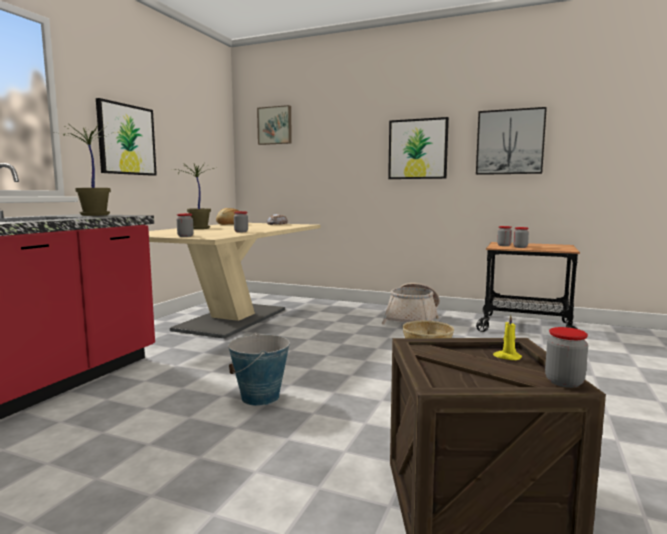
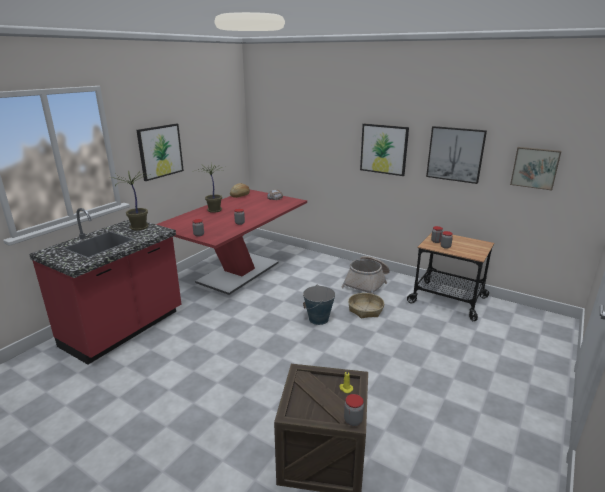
camera: 10 degrees right, 15 degrees up
beige dining table [149,223,321,339] -> red dining table [156,190,307,295]
bucket [228,332,290,406] -> bucket moved to [303,285,335,325]
picture [257,105,292,145] -> picture moved to [510,147,561,190]

